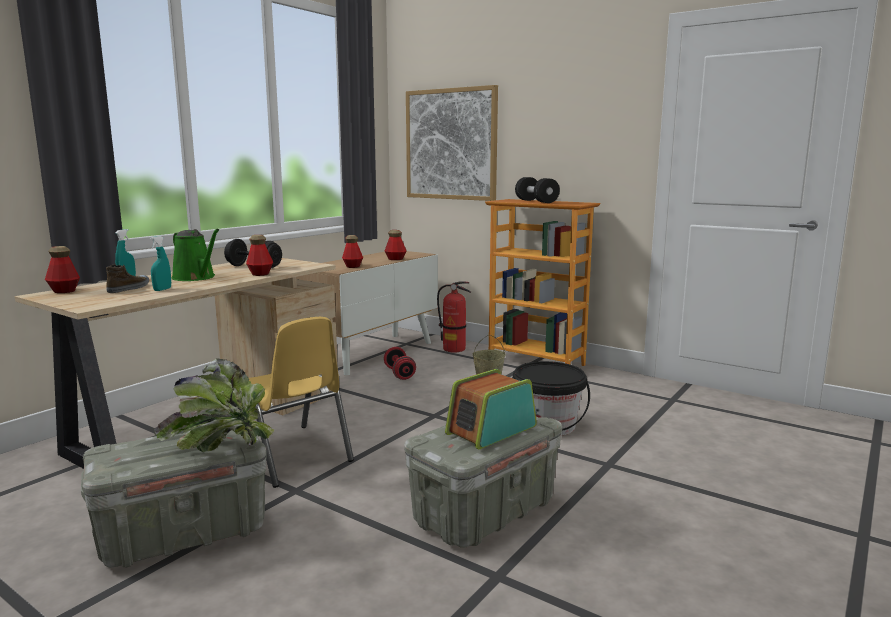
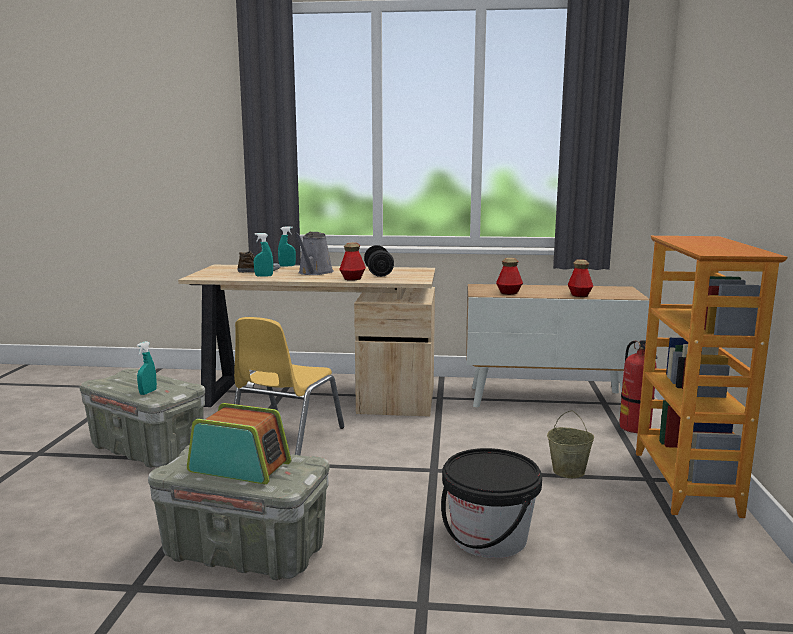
camera: 60 degrees right, 0 degrees up
bottle [45,246,80,293] -> none
potted plant [154,358,274,452] -> turquoise spray bottle [137,341,157,395]
green watering can [172,229,219,281] -> grey watering can [294,232,334,275]
red dumbbell [384,347,416,380] -> none
picture [406,85,498,201] -> none
black dumbbell [515,177,560,203] -> none

